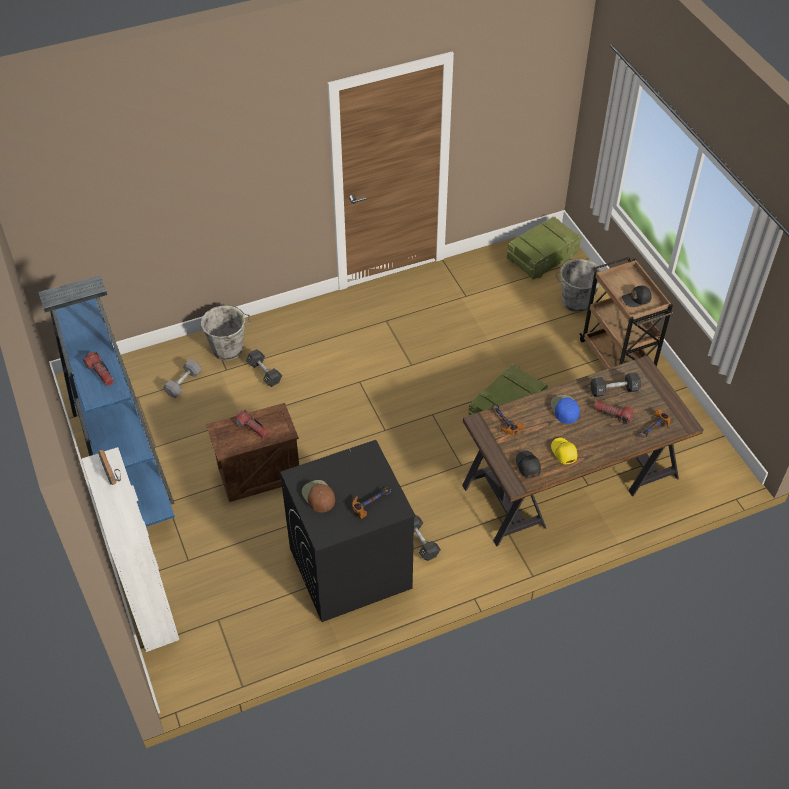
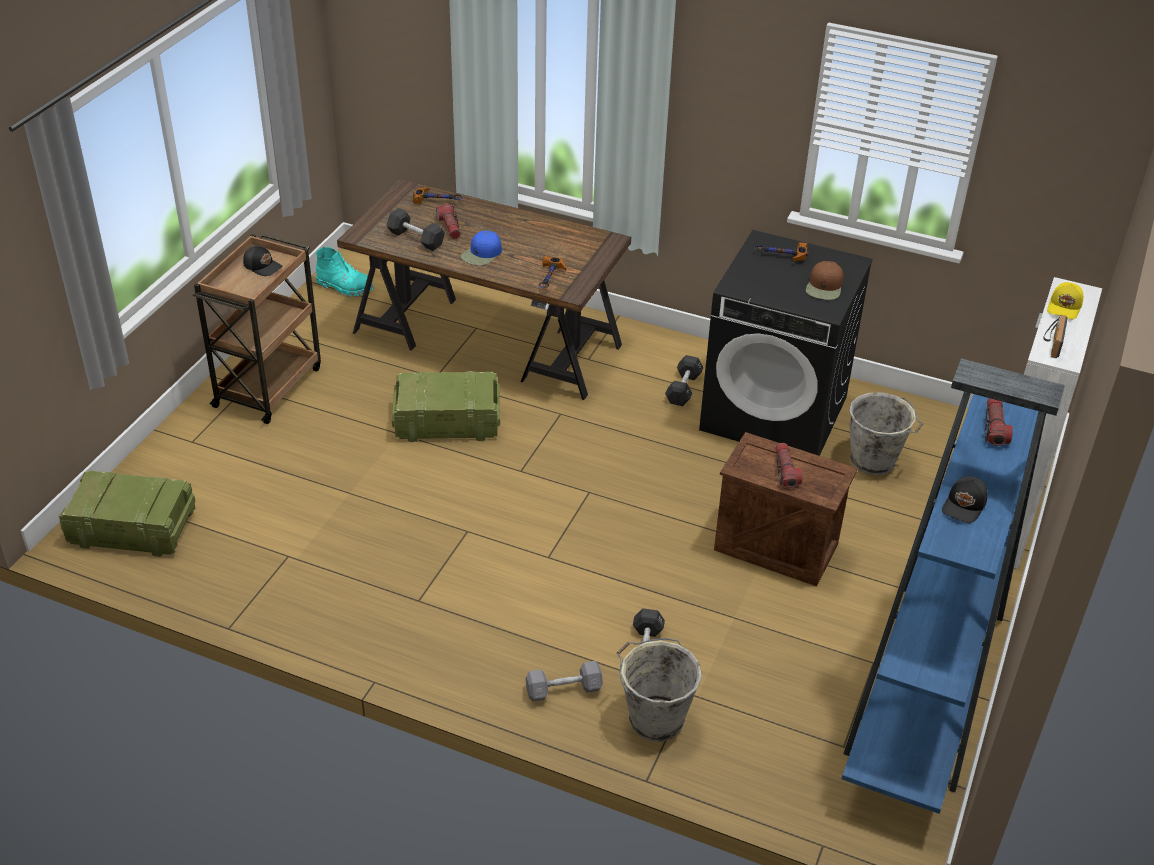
camera: 135 degrees left, 10 degrees down
grey dumbbell [163,359,202,398] -> grey dumbbell moved to [526,661,603,702]
black cap [516,450,541,478] -> black cap moved to [942,476,988,523]
yellow cap [551,438,577,465] -> yellow cap moved to [1047,282,1083,319]
grey bucket [555,259,602,313] -> grey bucket moved to [849,393,923,475]
none -> turquoise boot [316,247,373,297]

